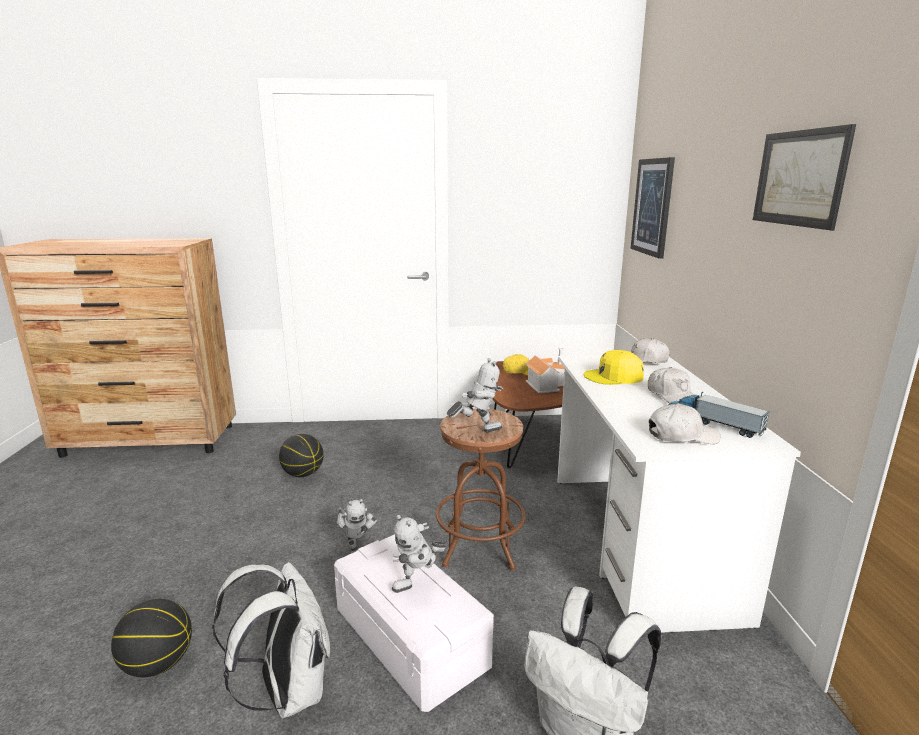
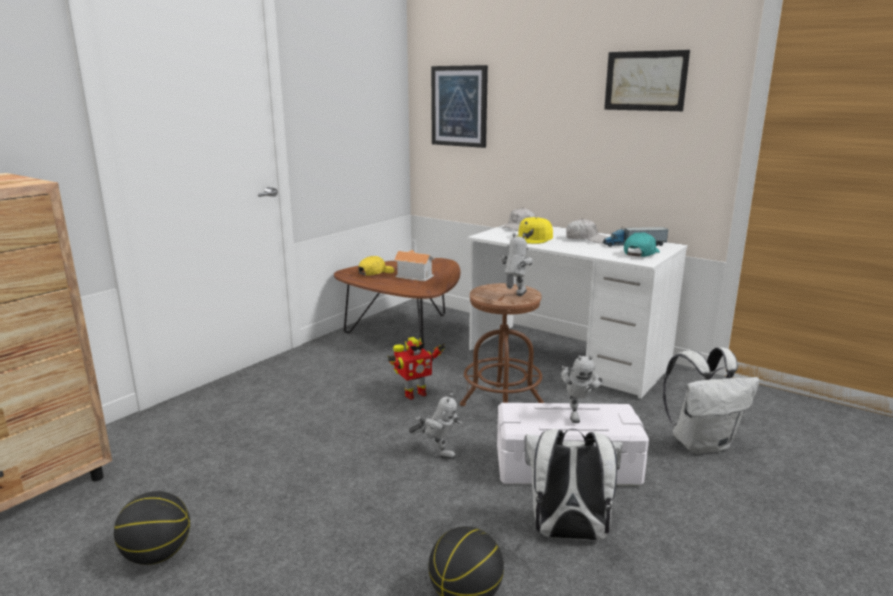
camera: 50 degrees left, 0 degrees up
basketball [279,434,324,477] -> basketball moved to [114,491,190,565]
white cap [649,403,721,444] -> turquoise cap [624,232,660,257]
none -> toy robot [387,337,445,399]

